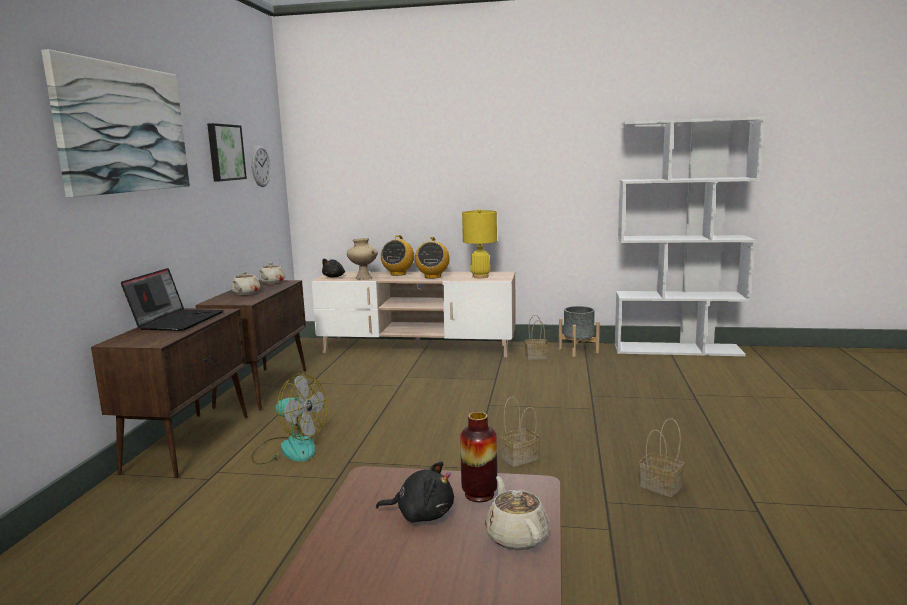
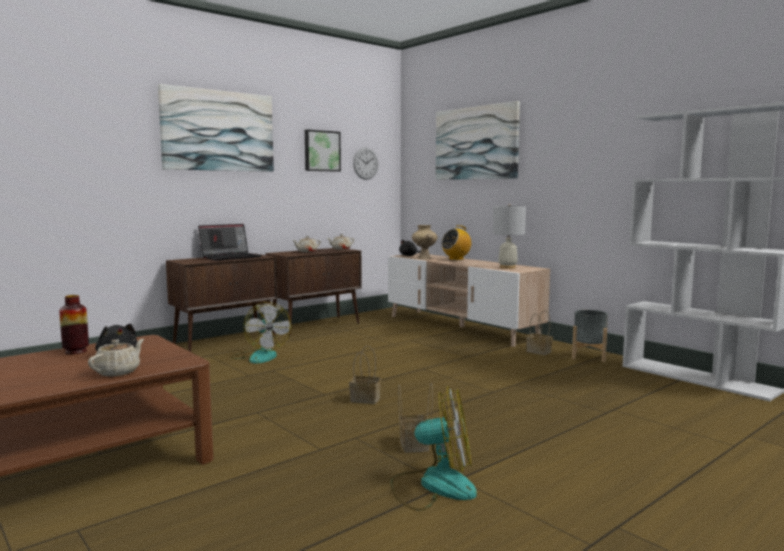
camera: 40 degrees right, 5 degrees down
radio [415,237,450,279] -> none
vase [460,412,497,502] -> vase moved to [59,295,89,354]
yellow table lamp [462,209,497,278] -> white table lamp [492,204,526,269]
none -> fan [391,386,477,511]
none -> picture [436,101,520,180]

